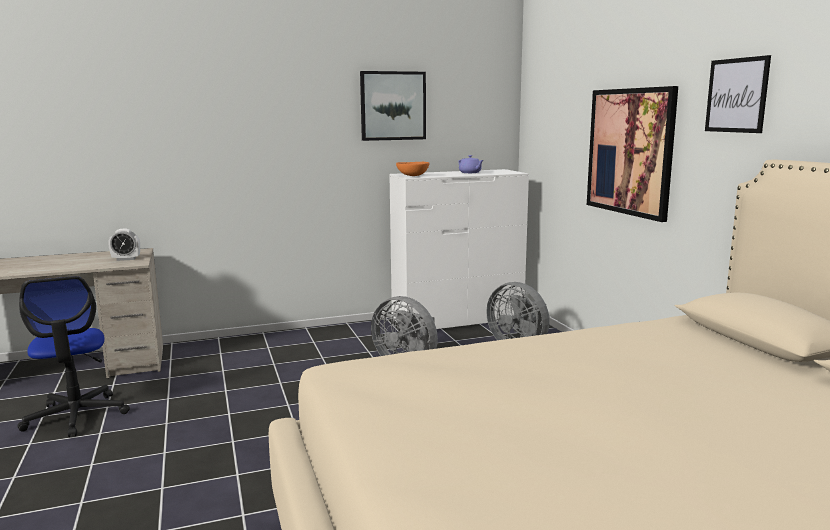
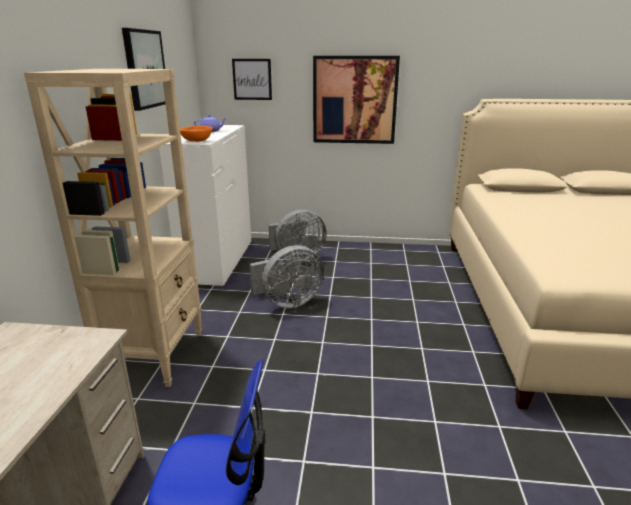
camera: 65 degrees left, 10 degrees up
alarm clock [108,229,140,261] -> none
picture [705,55,771,133] -> picture moved to [232,59,272,100]
none -> beige bookcase [24,69,202,387]

